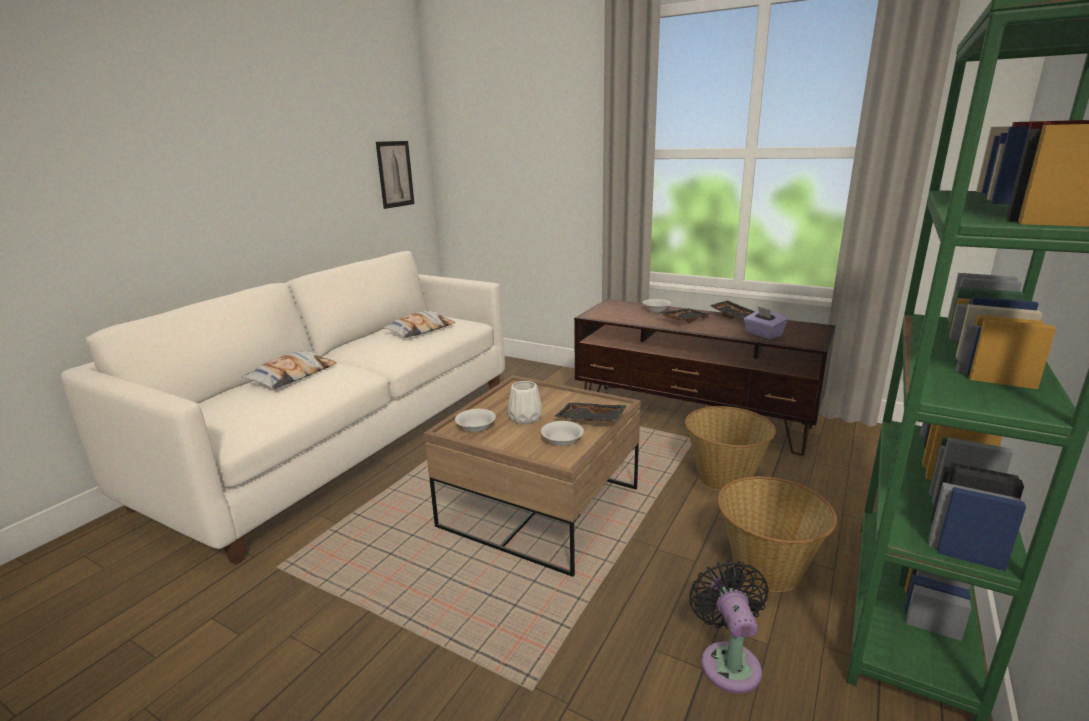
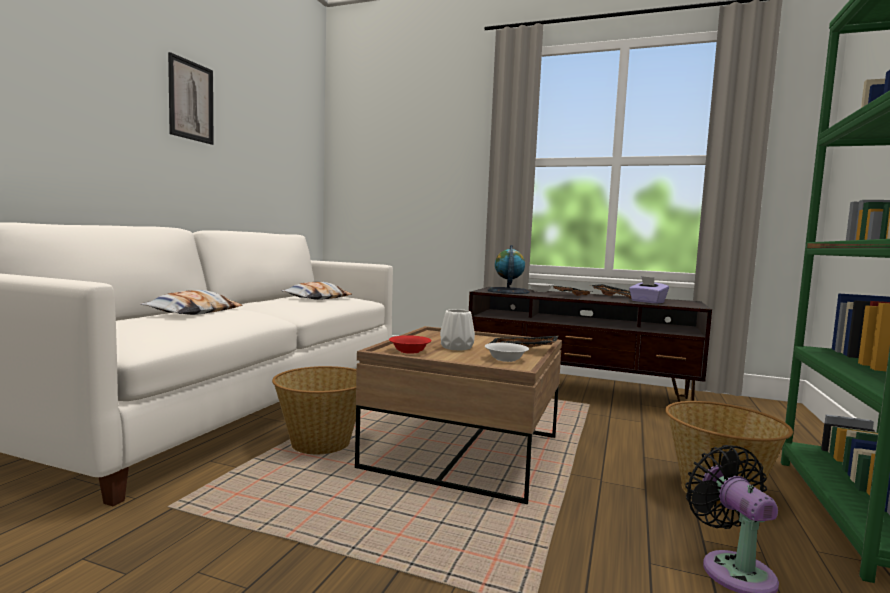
camera: 10 degrees left, 15 degrees down
picture [376,141,415,209] -> picture moved to [168,52,214,145]
white bowl [455,409,496,432] -> red bowl [389,335,431,354]
basket [685,406,776,492] -> basket moved to [272,366,357,454]
none -> globe [487,245,530,294]

